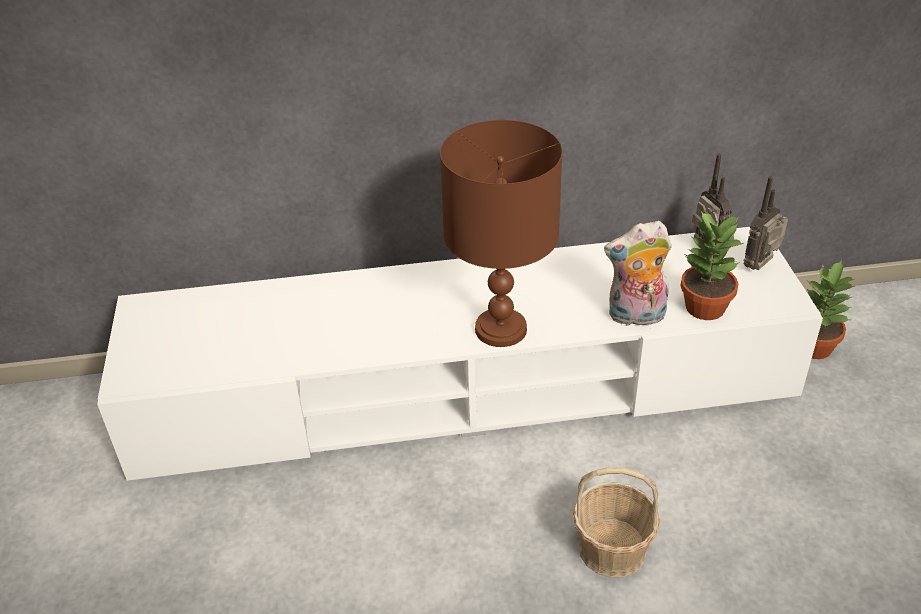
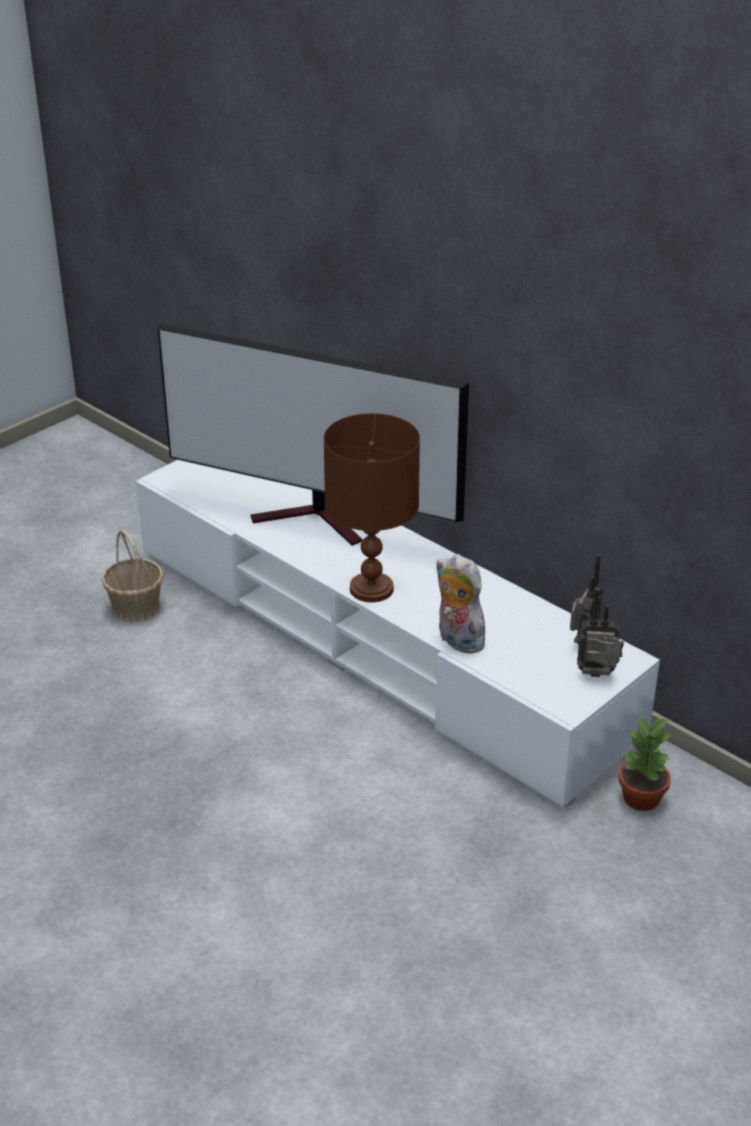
camera: 50 degrees right, 5 degrees down
basket [573,467,660,578] -> basket moved to [101,529,164,623]
potted plant [680,211,744,320] -> none
none -> television [157,323,469,545]

